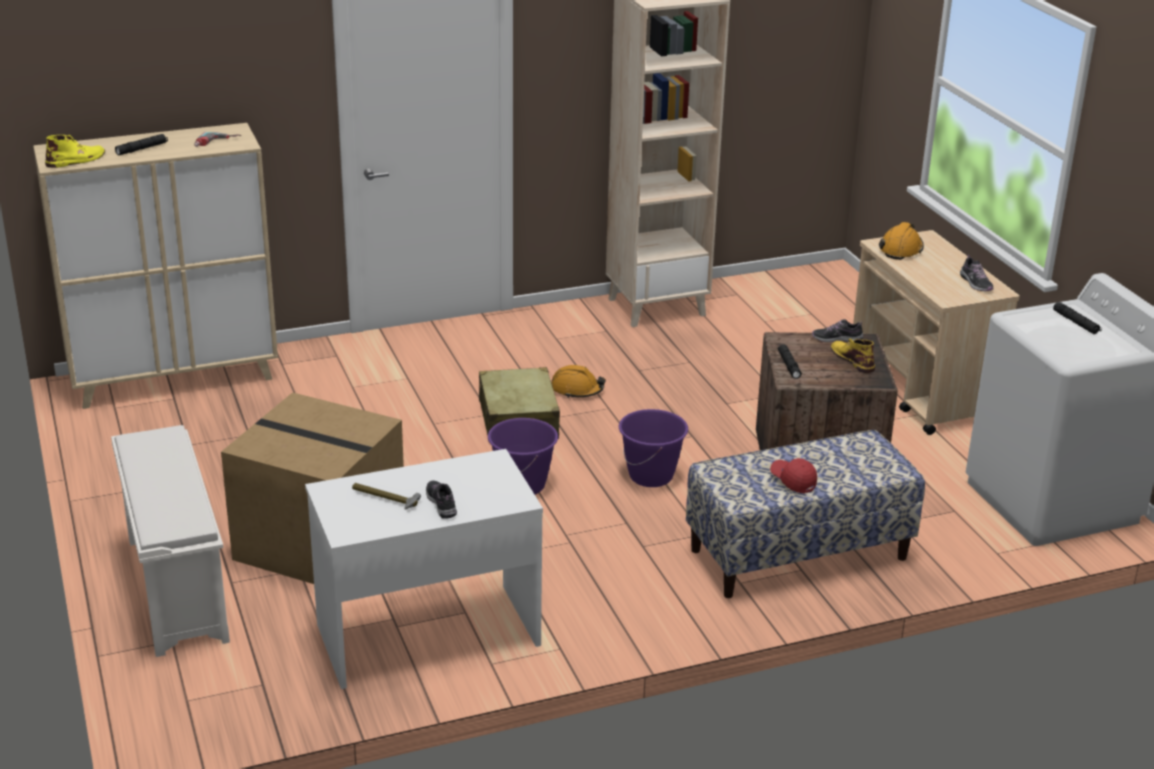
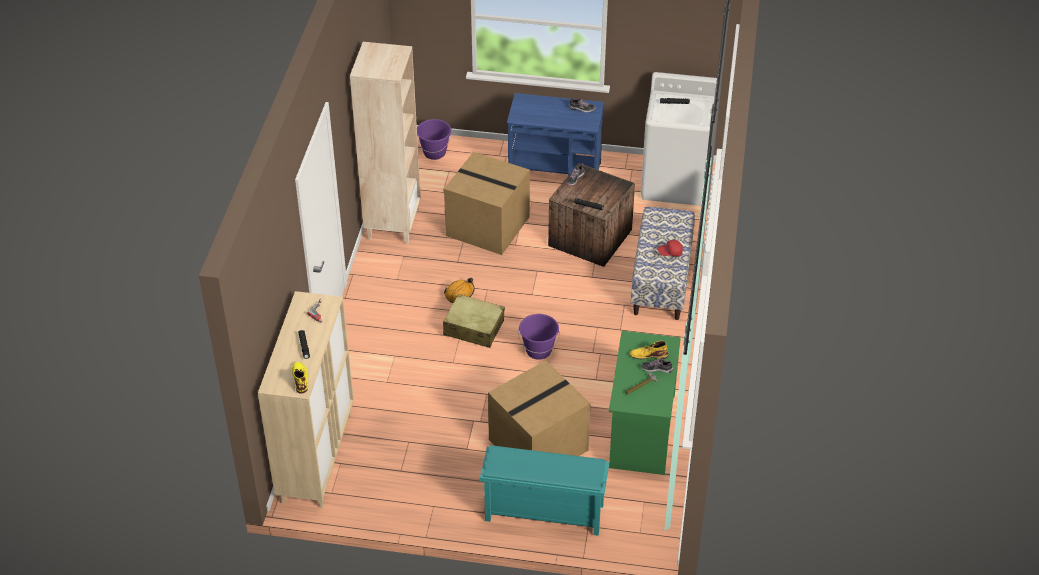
camera: 60 degrees left, 15 degrees up
white shoe rack [111,425,230,657] -> turquoise shoe rack [480,445,609,536]
white desk [305,449,543,689] -> green desk [609,331,681,475]
purple bucket [619,409,688,487] -> purple bucket moved to [417,119,451,160]
yellow boot [831,339,875,373] -> yellow boot moved to [630,341,668,359]
beige cart [853,230,1020,435] -> blue cart [507,93,604,176]
orange hard hat [879,222,924,260] -> none
none -> cardboard box [444,152,530,255]

